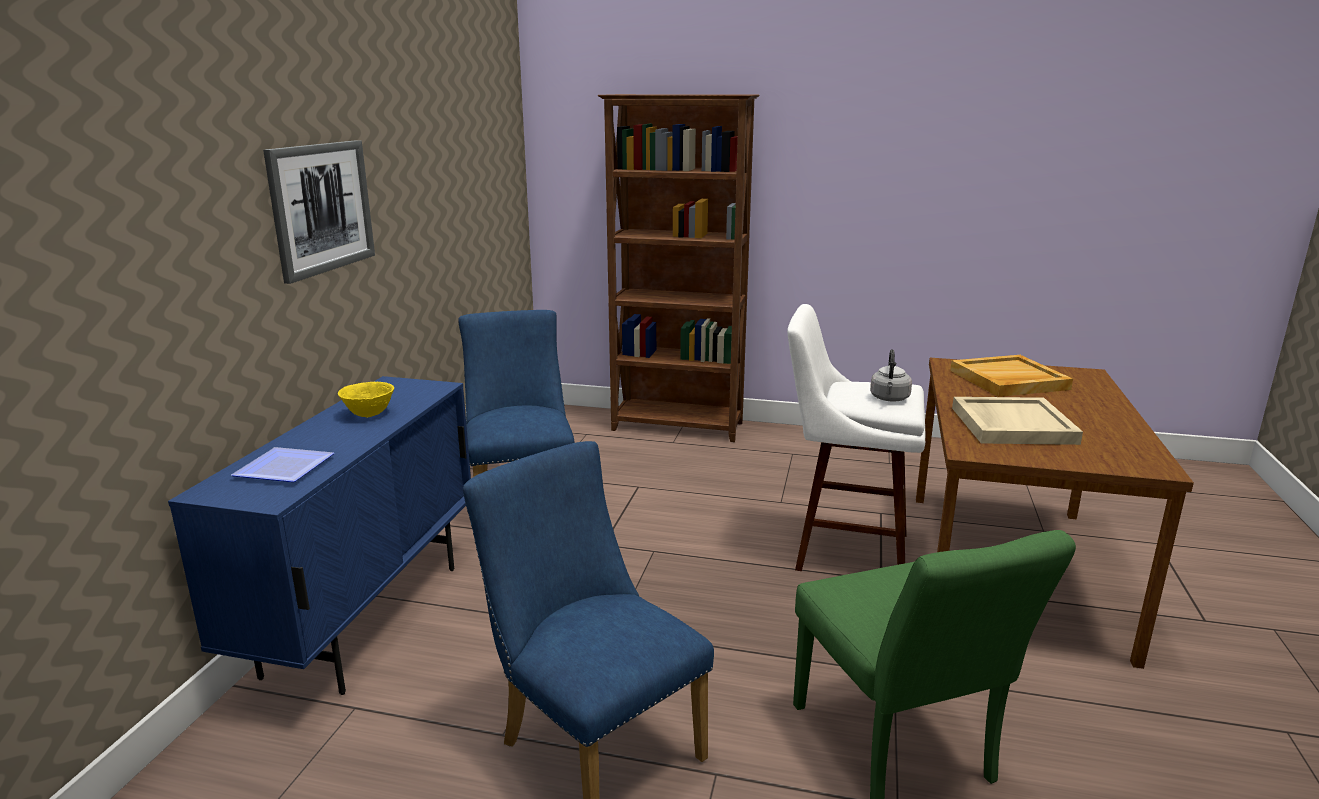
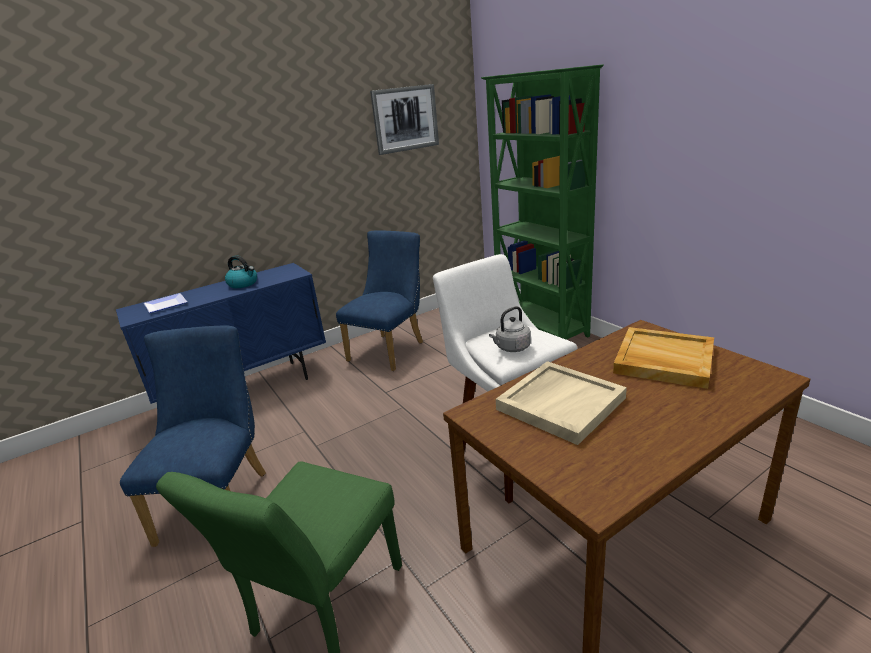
camera: 45 degrees right, 5 degrees up
picture [263,140,375,284] -> picture moved to [370,84,439,155]
yellow bowl [338,382,394,417] -> kettle [225,256,257,288]
brown bookcase [598,94,760,442] -> green bookcase [481,64,604,340]

